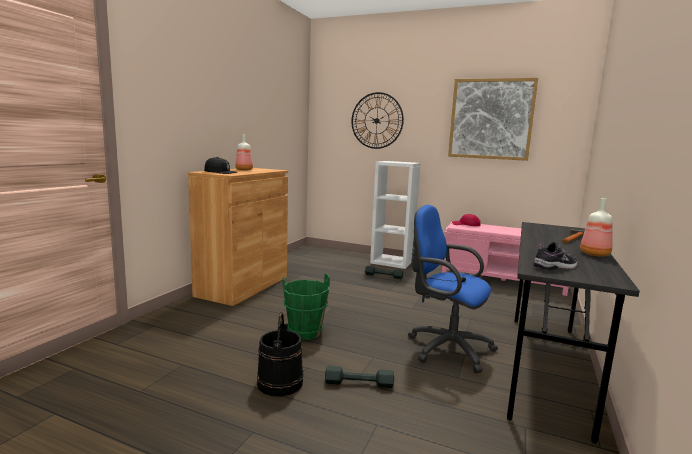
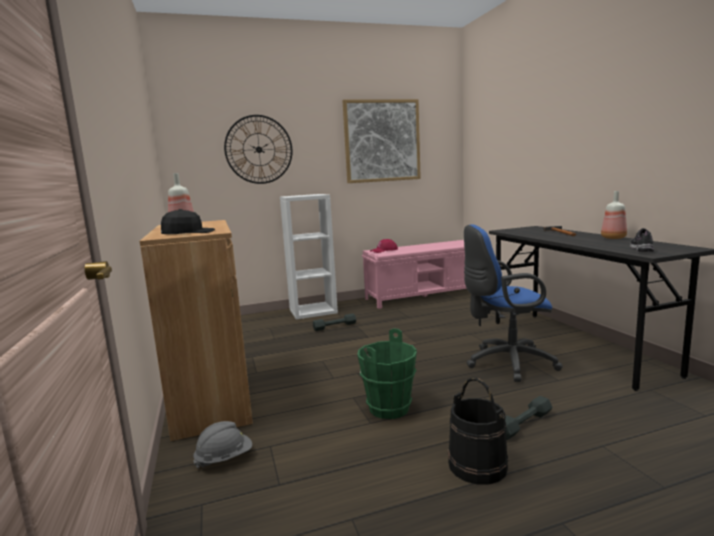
camera: 40 degrees left, 0 degrees up
none -> grey hard hat [193,421,252,469]

